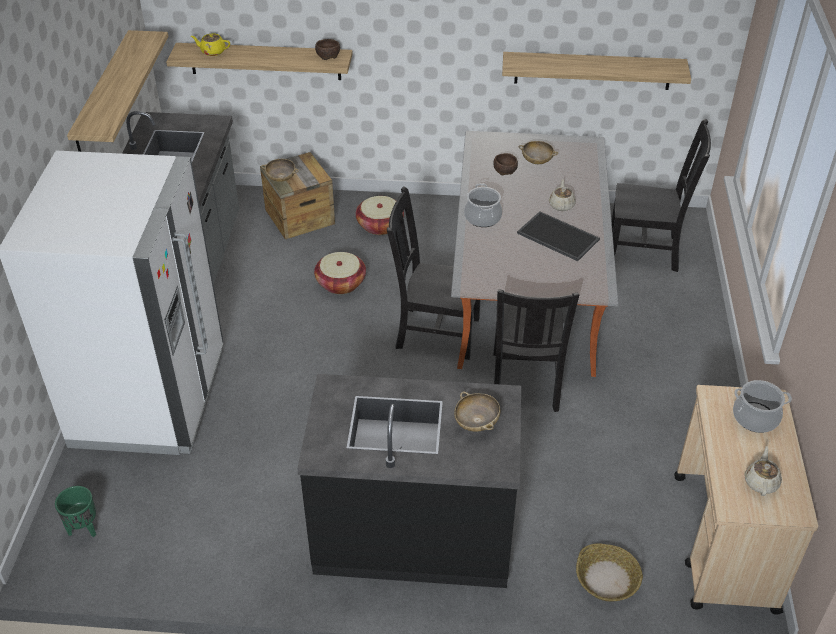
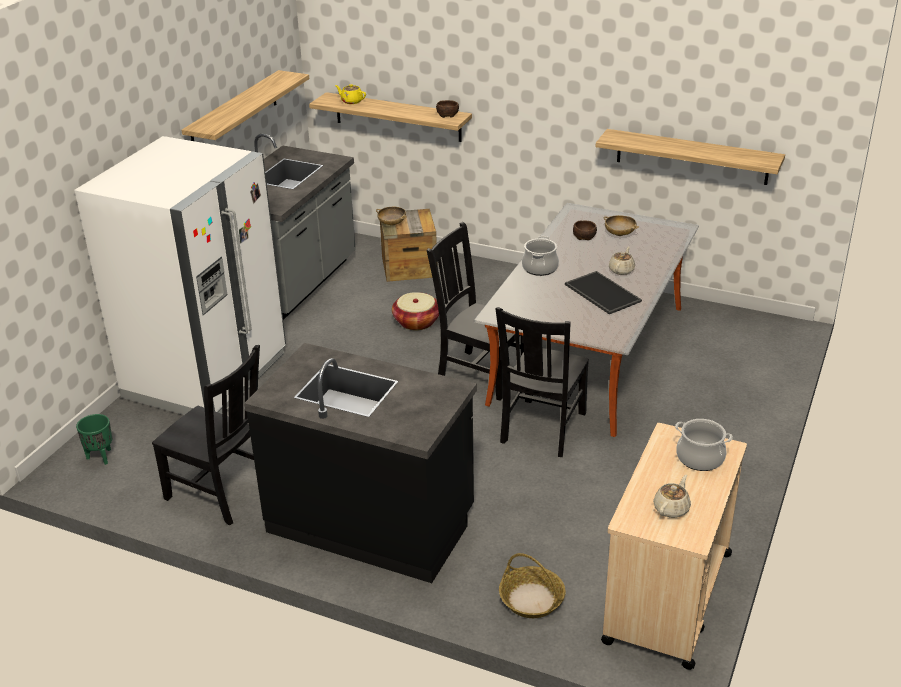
camera: 20 degrees right, 10 degrees down
basket [356,196,404,235] -> none
beige bowl [454,392,501,432] -> none
black chair [611,119,711,272] -> black chair moved to [152,345,260,525]

